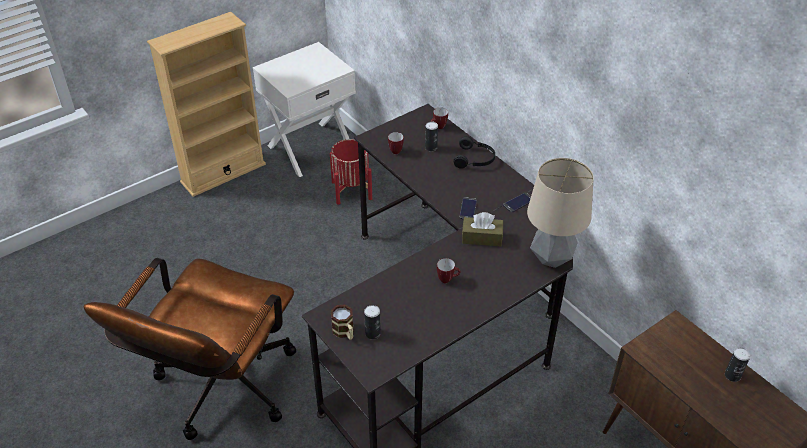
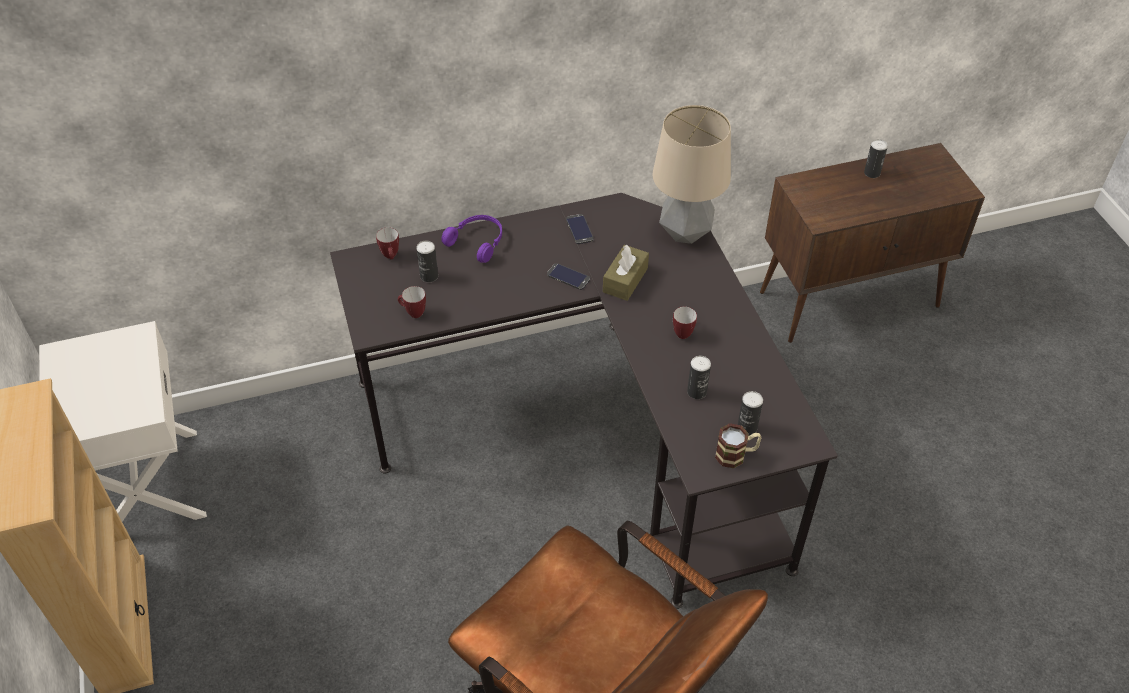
camera: 70 degrees left, 5 degrees up
red planter [330,139,372,205] -> none
black headphones [454,136,495,169] -> purple headphones [441,215,502,263]
none -> can [687,356,711,399]

